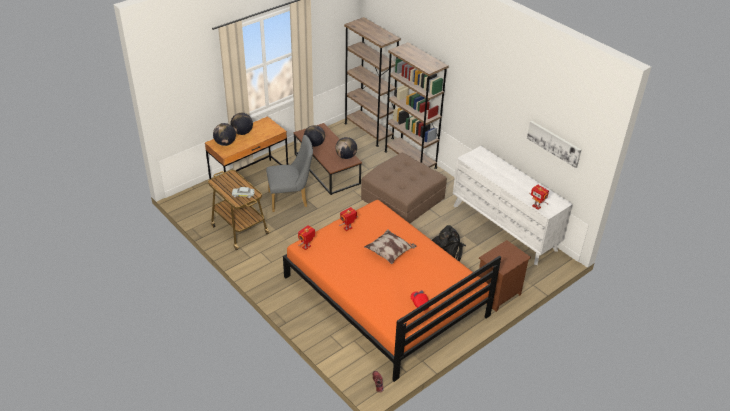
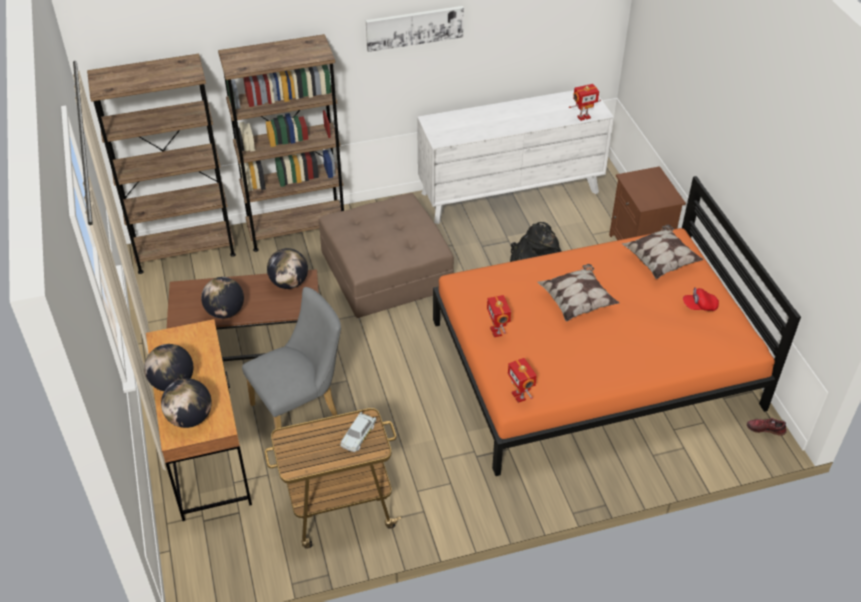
camera: 65 degrees left, 5 degrees up
grey chair [266,135,313,212] -> grey chair turned 45 degrees clockwise [242,287,341,429]
picture [527,121,582,168] -> picture moved to [366,6,464,52]
none -> pillow [622,225,704,279]

